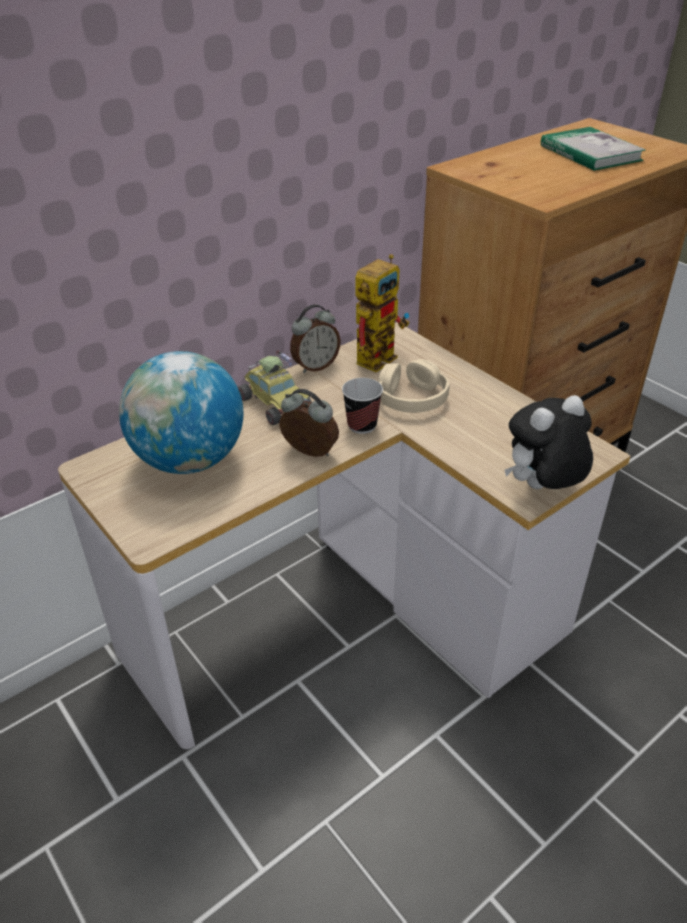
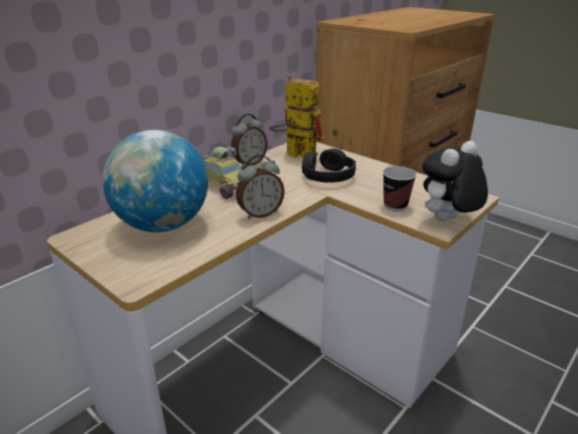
camera: 10 degrees left, 10 degrees down
alarm clock [279,389,339,457] -> alarm clock turned 135 degrees clockwise [236,155,285,219]
cup [342,378,383,434] -> cup moved to [383,166,417,211]
toy robot [356,254,409,372] -> toy robot turned 90 degrees counterclockwise [270,75,325,159]
beige headphones [378,359,449,413] -> black headphones [302,149,356,183]
book [541,127,646,171] -> none

